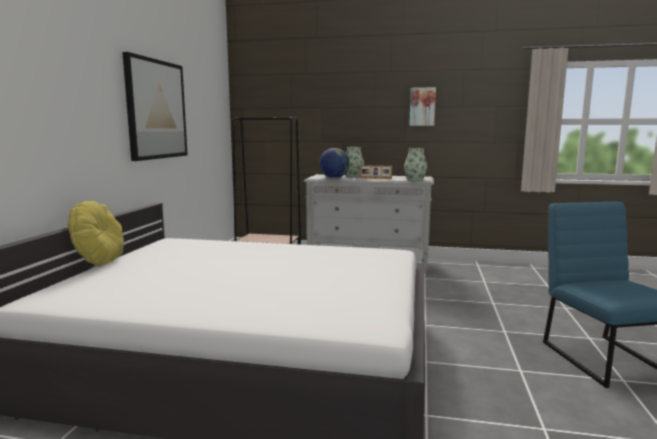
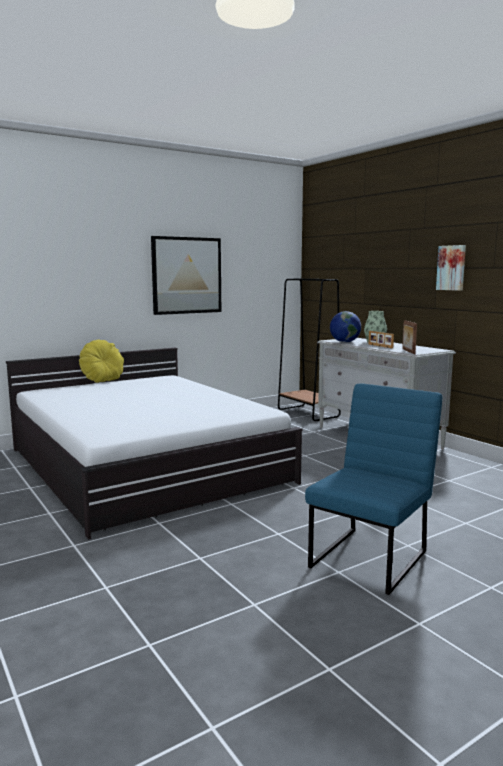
camera: 45 degrees right, 0 degrees up
vase [404,148,427,181] -> picture frame [402,320,417,354]

